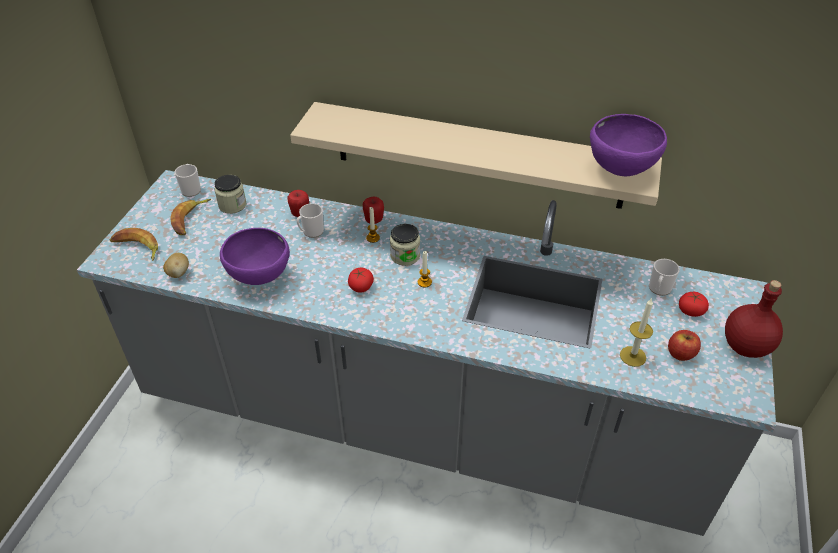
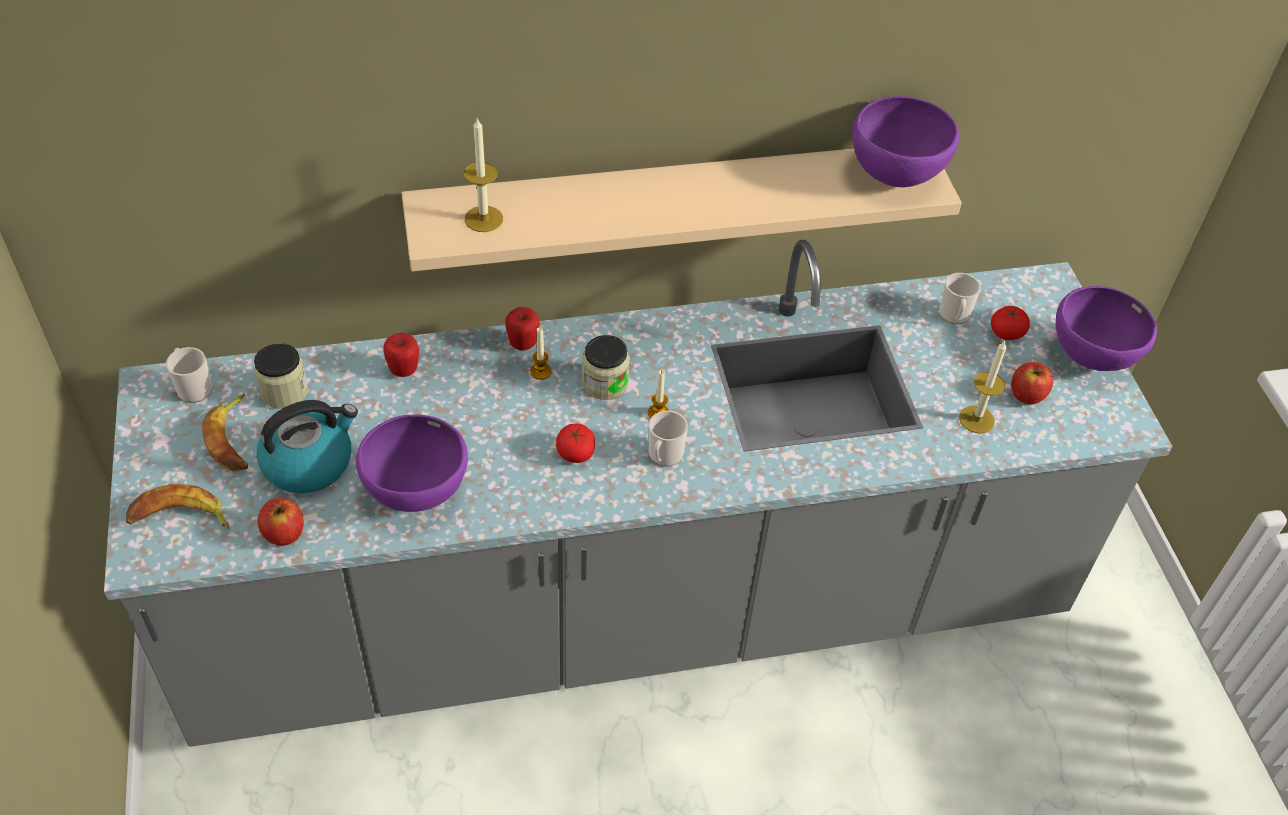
camera: 30 degrees left, 5 degrees up
potato [163,253,189,278] -> apple [258,498,303,546]
mug [296,203,324,238] -> mug moved to [649,410,688,467]
red bottle [725,280,783,358] -> purple bowl [1056,286,1157,371]
none -> kettle [257,400,358,494]
none -> candle [464,117,503,232]

